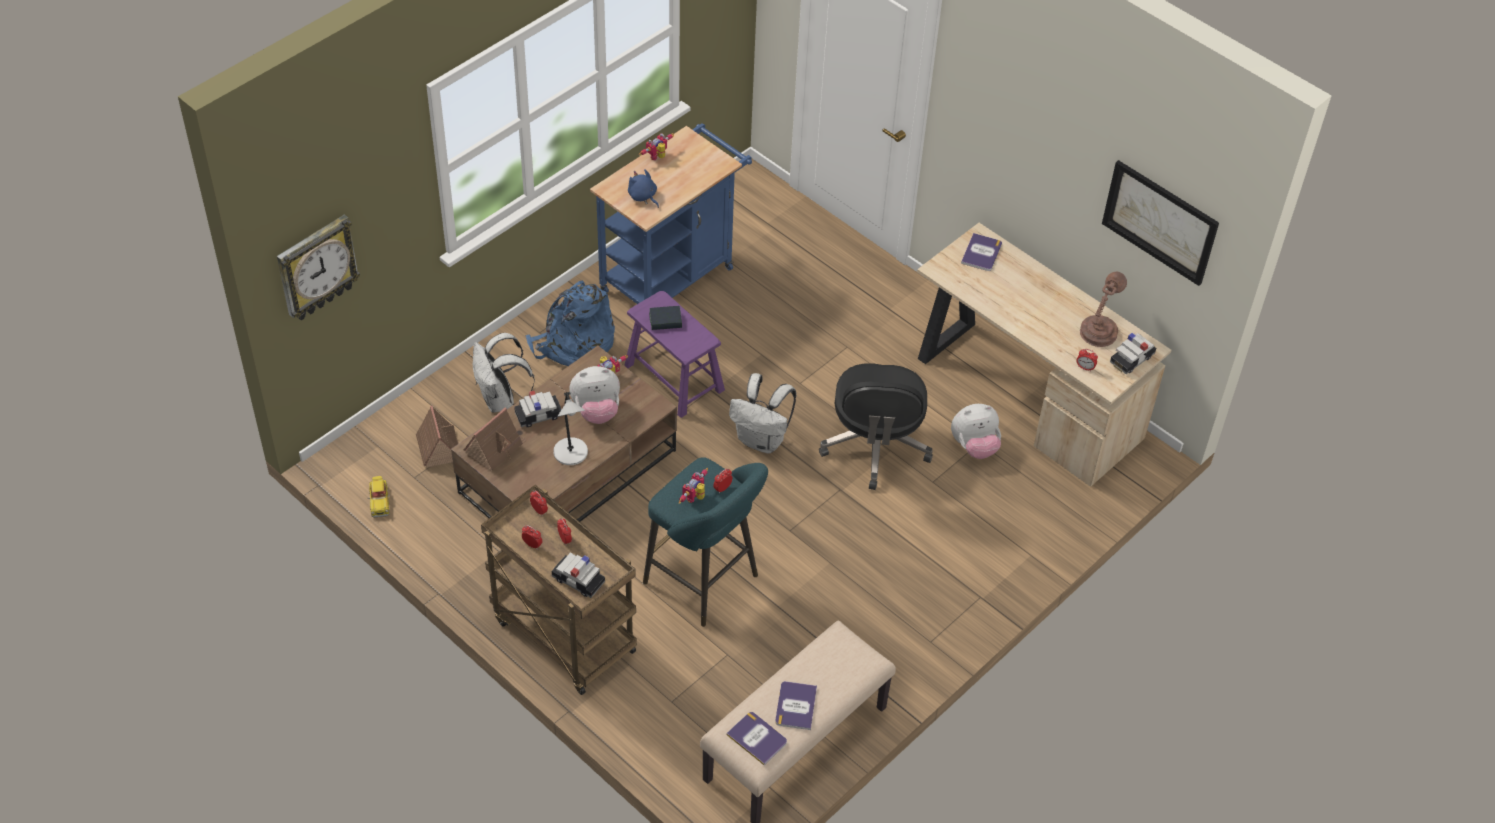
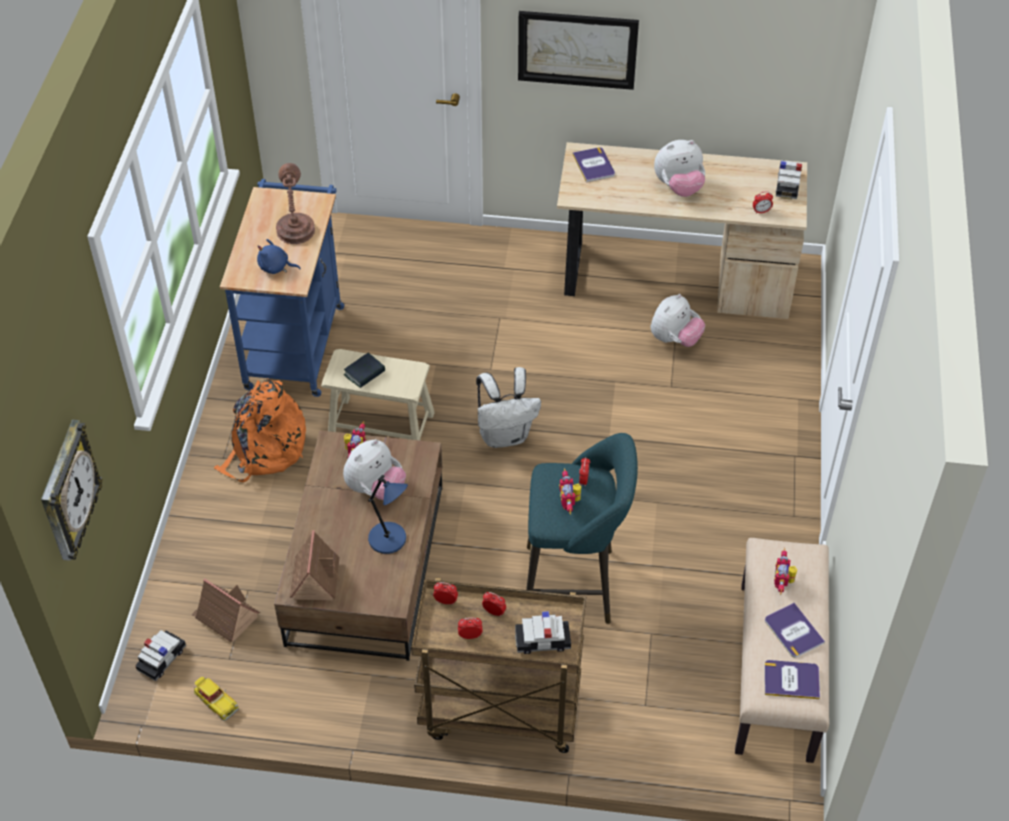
camera: 35 degrees left, 0 degrees up
white backpack [473,333,535,412] -> none
toy car [514,391,563,427] -> toy car moved to [135,630,186,681]
blue backpack [525,281,615,366] -> orange backpack [214,379,306,482]
grey table lamp [553,392,588,465] -> blue table lamp [368,475,408,554]
purple stool [624,291,725,418] -> beige stool [321,349,435,441]
toy robot [639,133,674,160] -> toy robot moved to [774,548,797,595]
black office chair [819,363,933,490] -> none
brown table lamp [1080,272,1127,347] -> brown table lamp moved to [276,163,315,244]
picture [1102,160,1219,286] -> picture moved to [518,11,639,90]
none -> plush toy [654,140,705,197]

